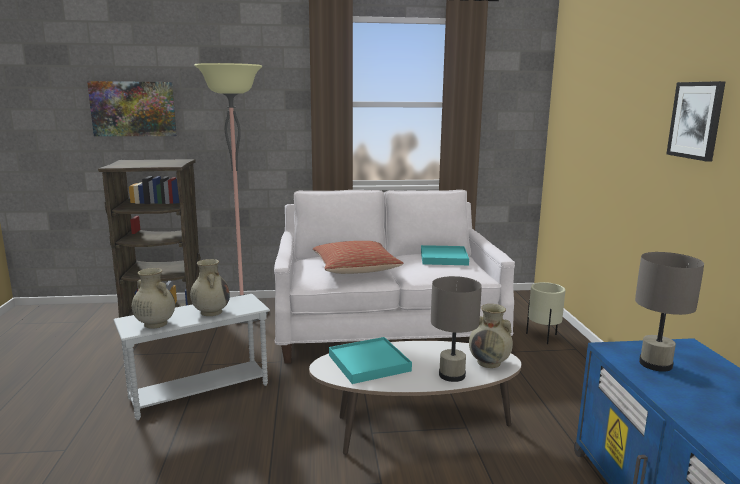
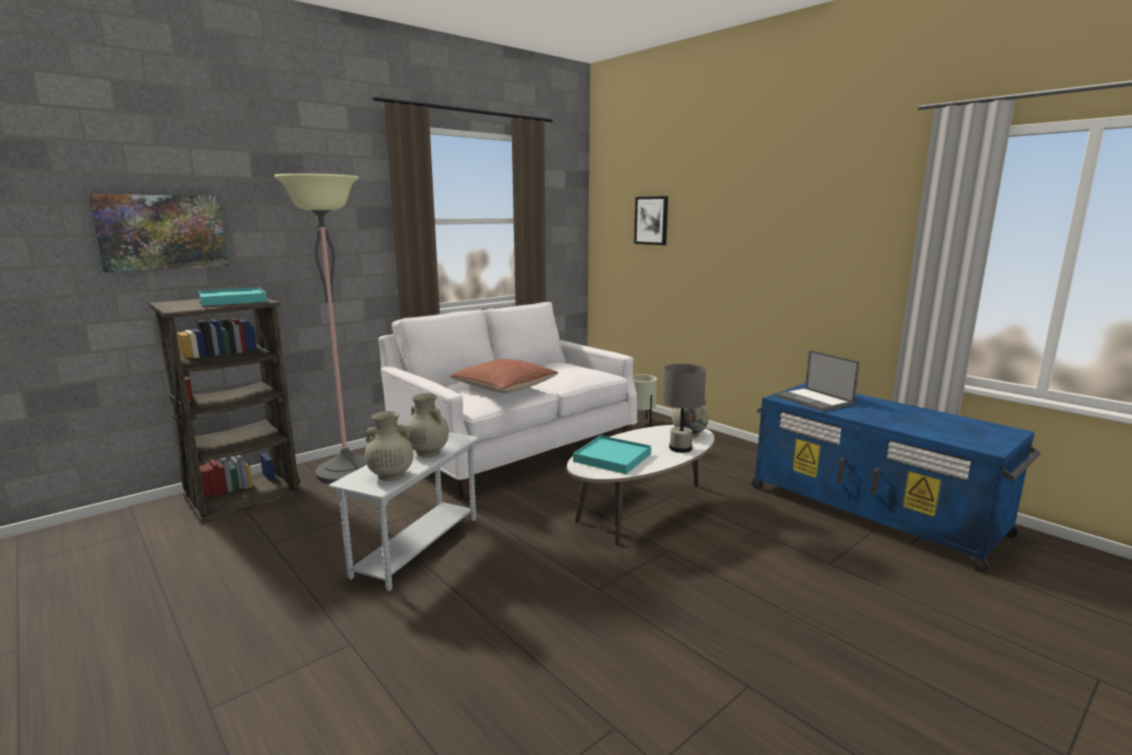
camera: 35 degrees left, 0 degrees up
turquoise tray [421,245,469,265] -> turquoise tray moved to [199,287,267,306]
grey table lamp [635,252,704,372] -> laptop [775,350,860,412]
picture [666,81,726,162] -> picture moved to [634,196,668,245]

